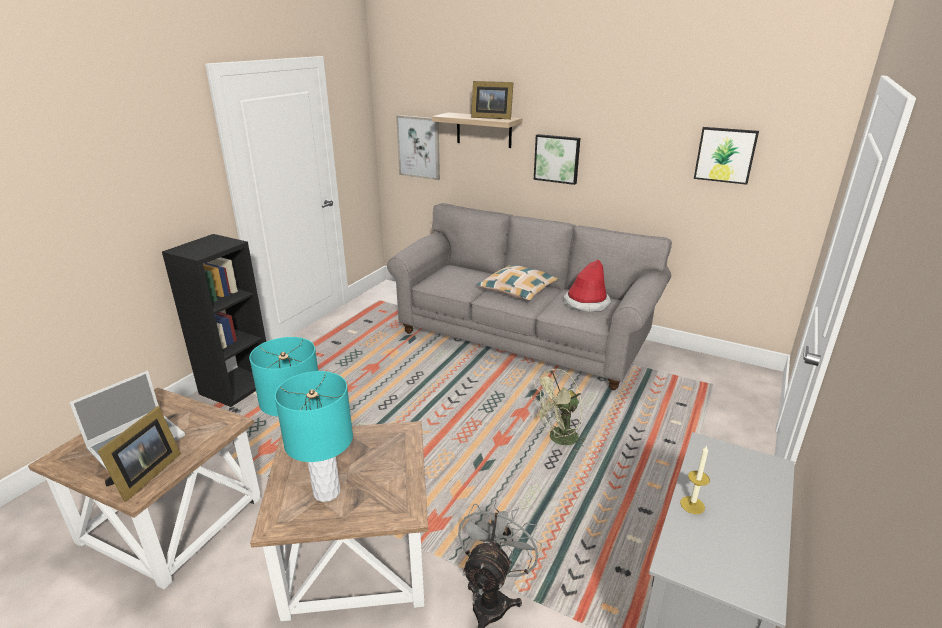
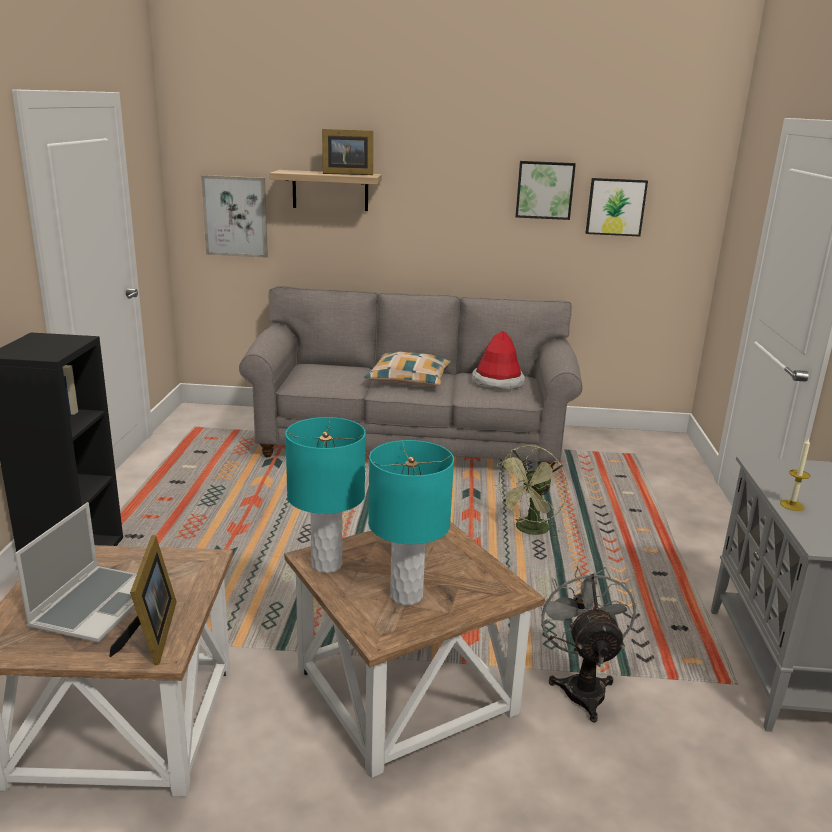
camera: 25 degrees left, 5 degrees down
picture [534,134,580,185] -> picture moved to [515,161,576,220]

